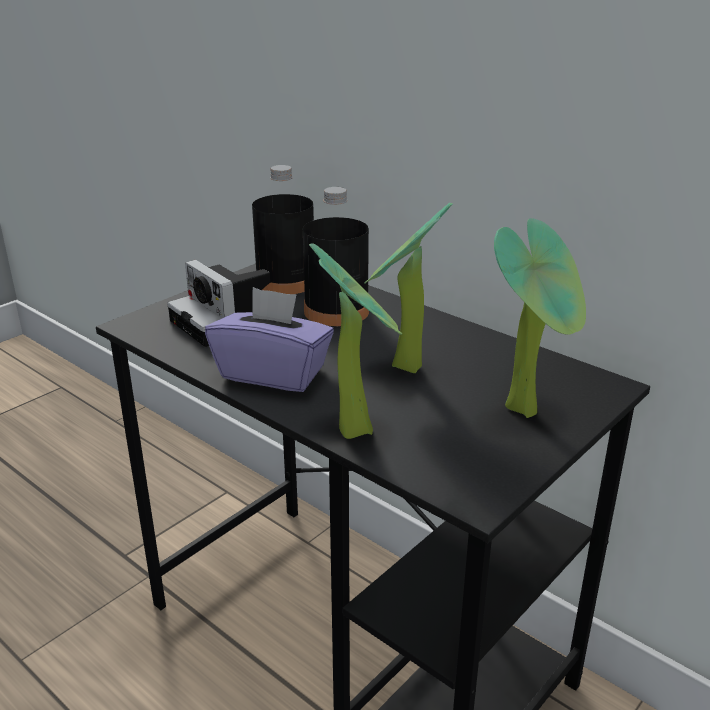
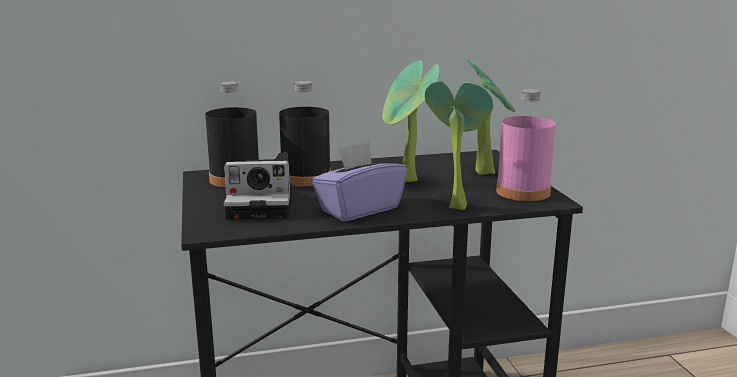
camera: 55 degrees left, 10 degrees down
none -> pink bottle [496,89,556,201]

